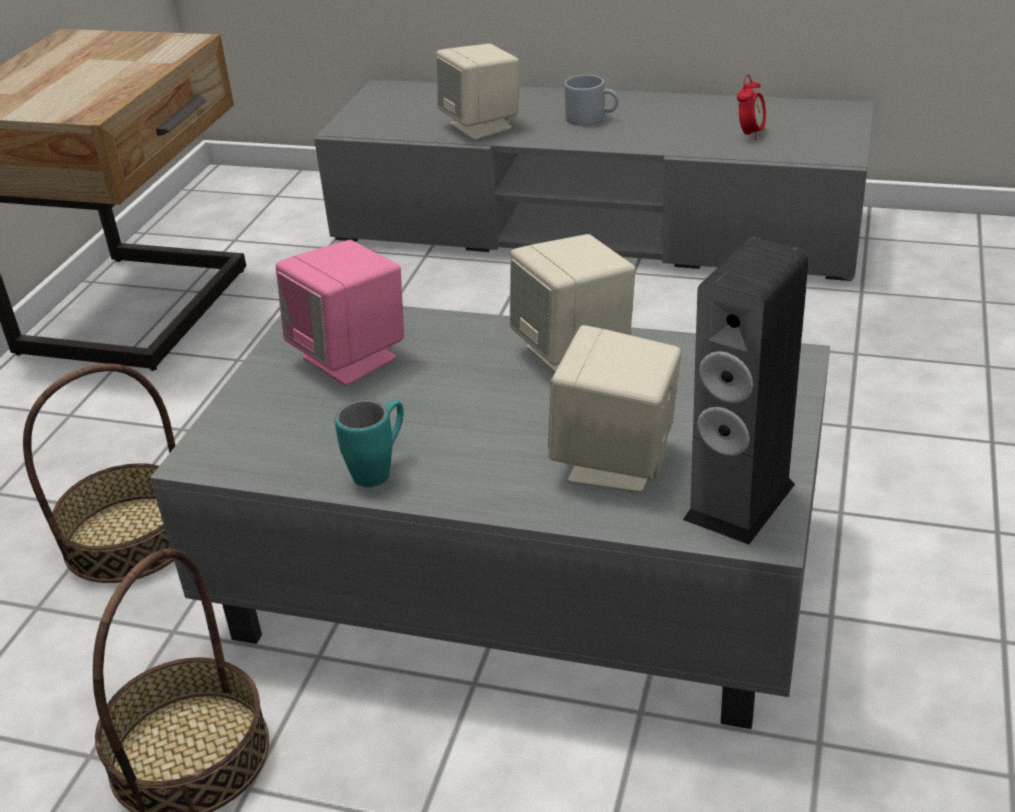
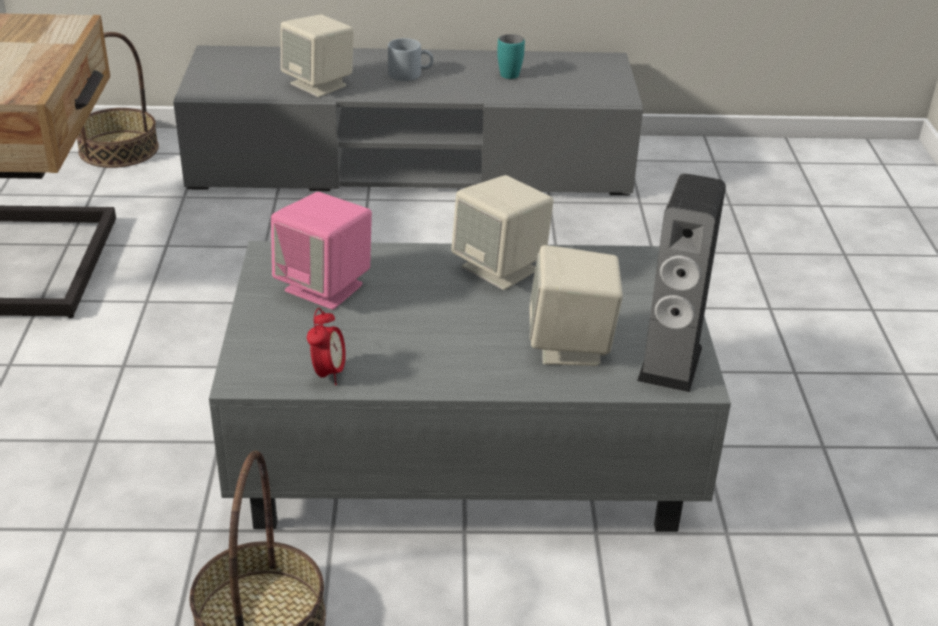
camera: 20 degrees left, 0 degrees up
basket [23,364,176,583] -> basket moved to [77,32,159,168]
turquoise mug [335,400,404,487] -> turquoise mug moved to [497,34,525,79]
alarm clock [737,75,766,141] -> alarm clock moved to [307,308,346,385]

